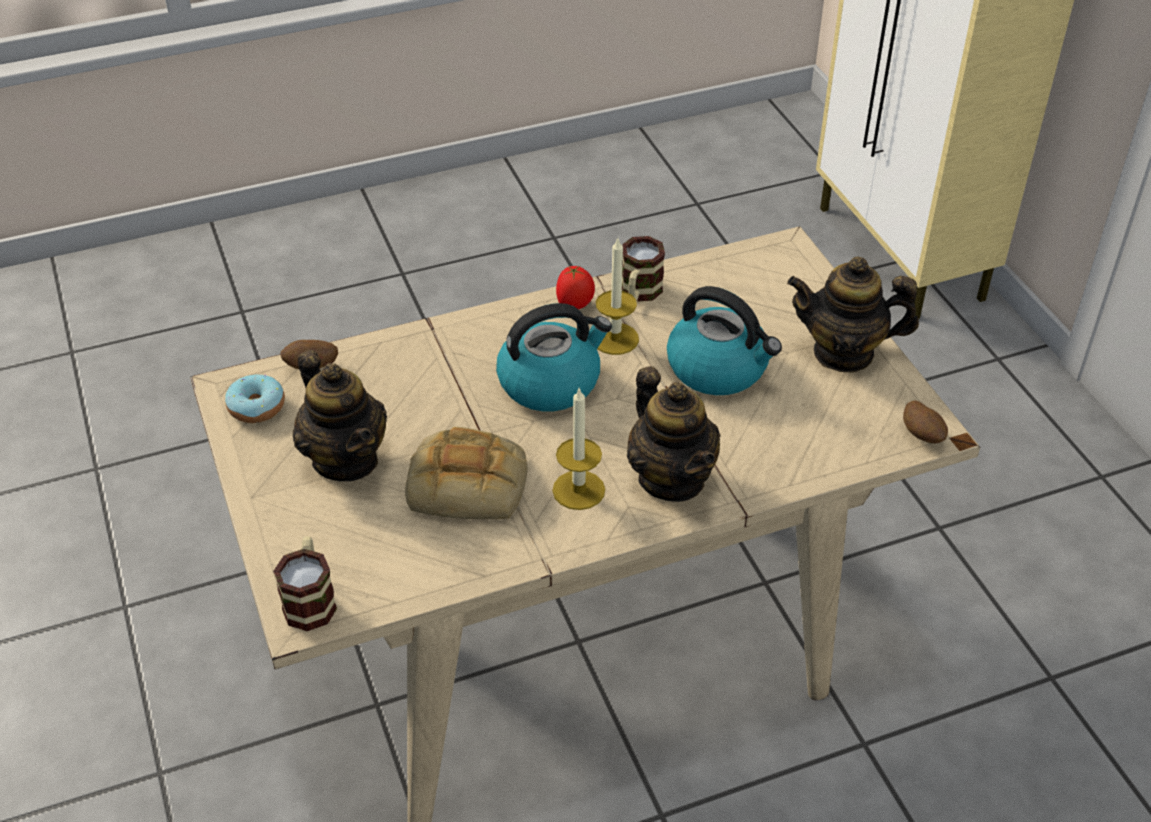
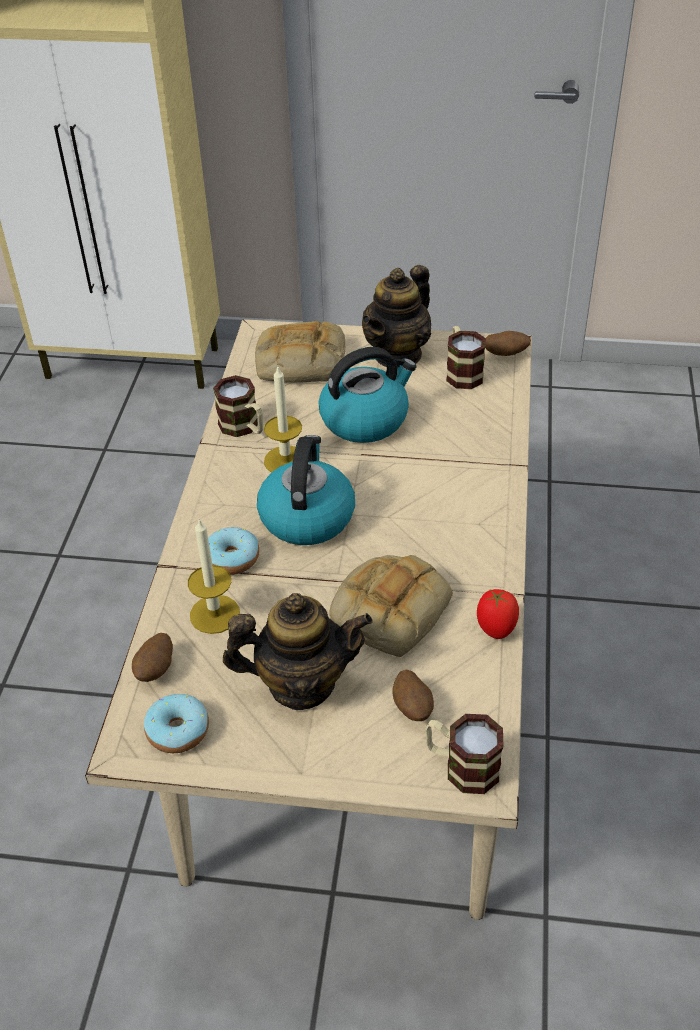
camera: 60 degrees left, 0 degrees up
candle [552,388,605,510] -> candle moved to [188,518,240,634]
tomato [556,266,595,309] -> tomato moved to [477,589,519,639]
teapot [627,366,720,502] -> none
none -> donut [208,527,259,575]
none -> bread [255,321,345,383]
none -> potato [392,670,434,721]
none -> mug [446,326,486,389]

